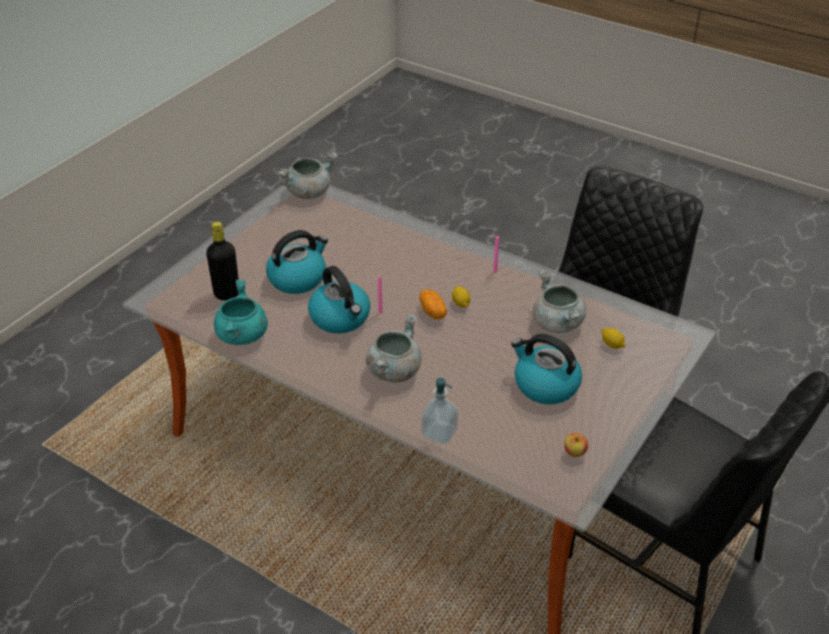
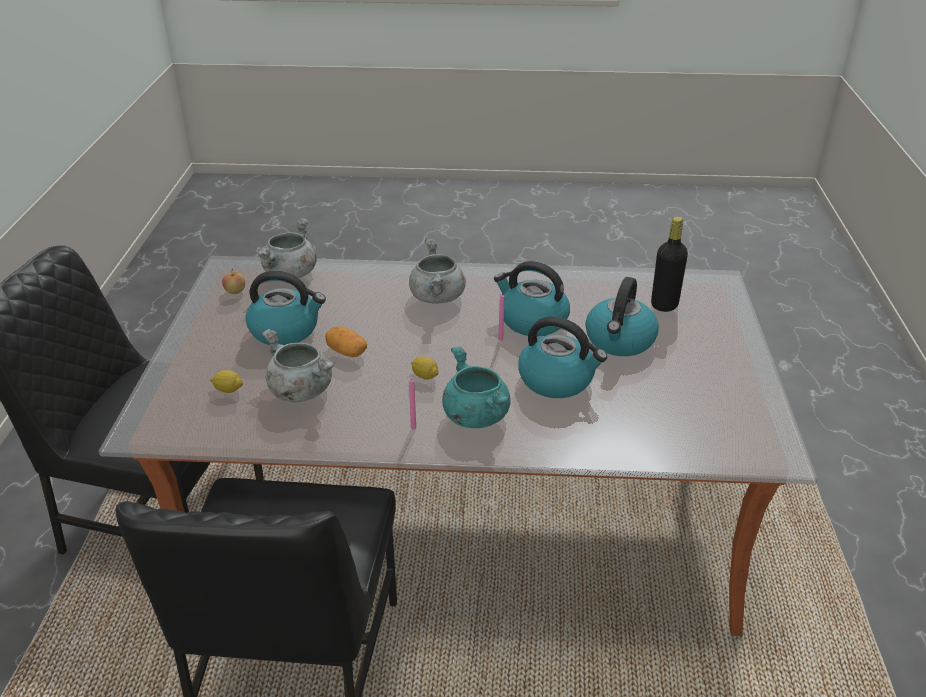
camera: 150 degrees right, 5 degrees down
turquoise cooking pot [214,280,268,345] -> turquoise cooking pot moved to [442,346,510,428]
grey cooking pot [278,151,338,199] -> grey cooking pot moved to [256,218,317,278]
potato [419,290,447,319] -> potato moved to [325,326,367,357]
soap dispenser [422,378,458,444] -> none
none -> kettle [518,316,607,398]

